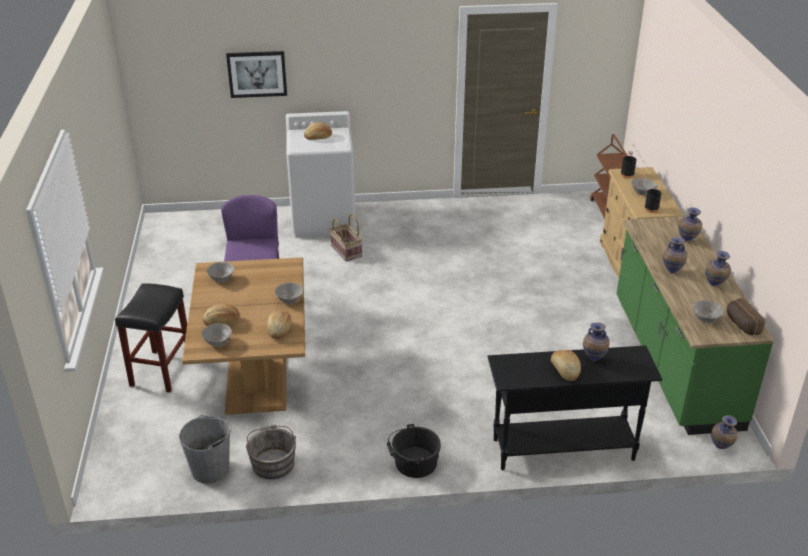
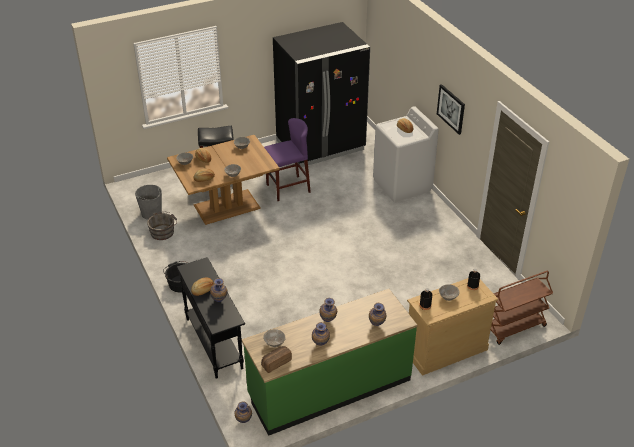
camera: 70 degrees right, 5 degrees up
picture [226,51,287,98] -> picture moved to [437,84,465,135]
basket [330,213,362,262] -> none
none -> black fridge [273,22,370,167]

